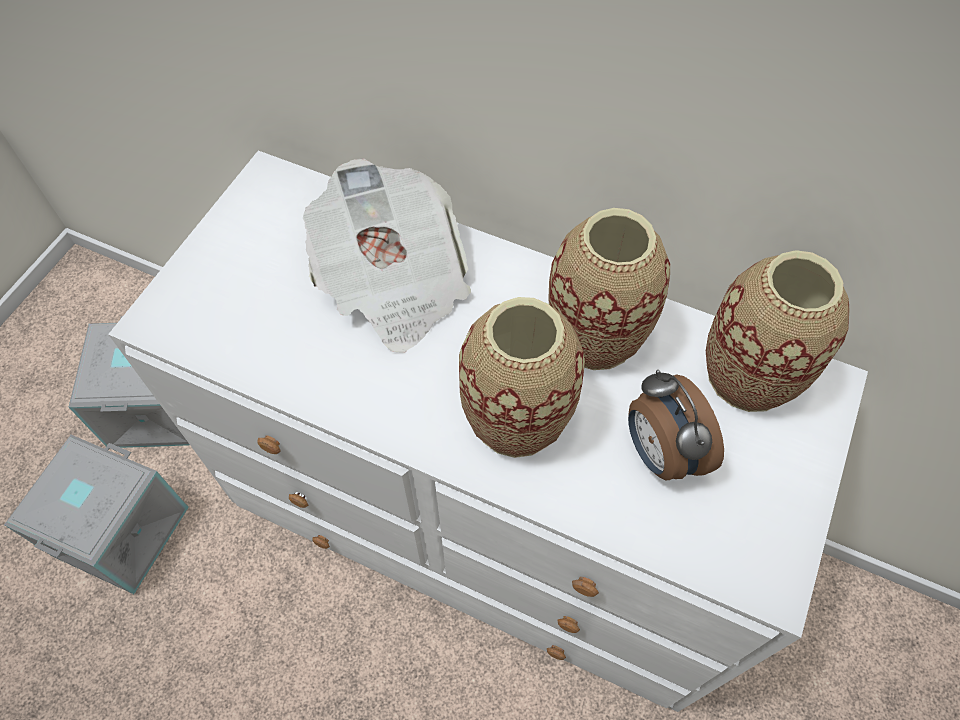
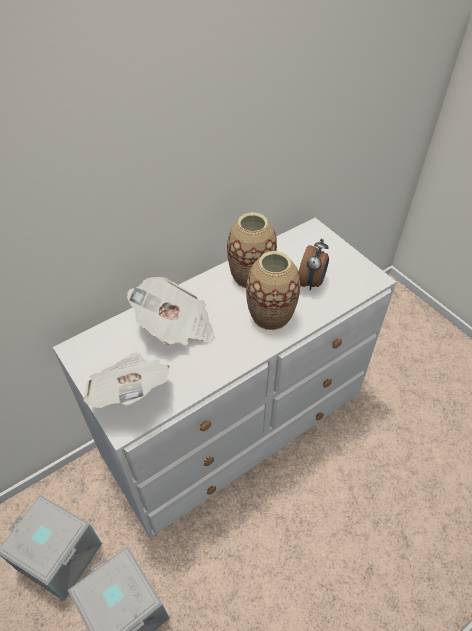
camera: 60 degrees left, 10 degrees down
alarm clock [628,370,724,480] -> alarm clock turned 75 degrees counterclockwise [299,238,329,290]
vase [706,250,850,412] -> none
none -> newspaper [83,353,170,408]

